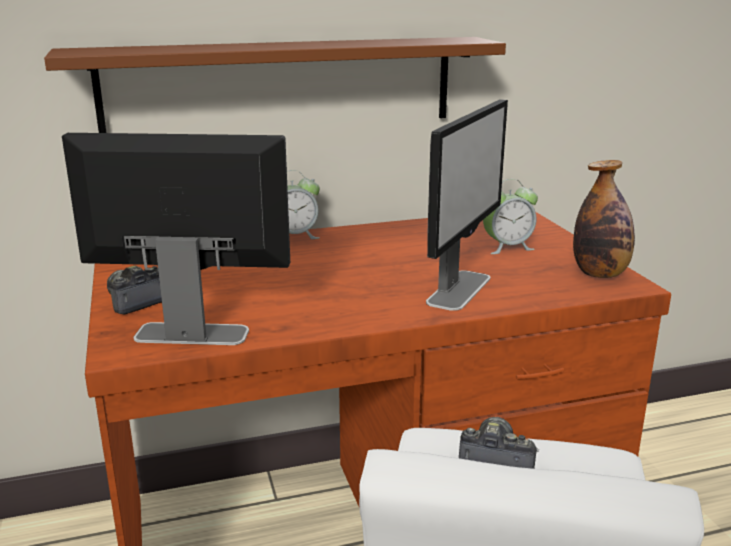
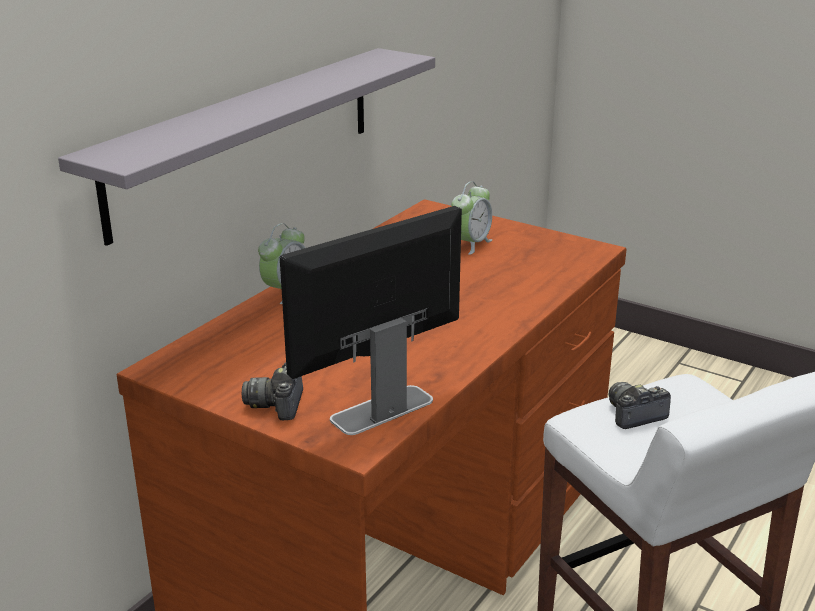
camera: 40 degrees left, 5 degrees up
brown shelf [44,37,506,133] -> grey shelf [58,48,435,246]
monitor [426,99,508,311] -> none
bottle [573,160,635,278] -> none

